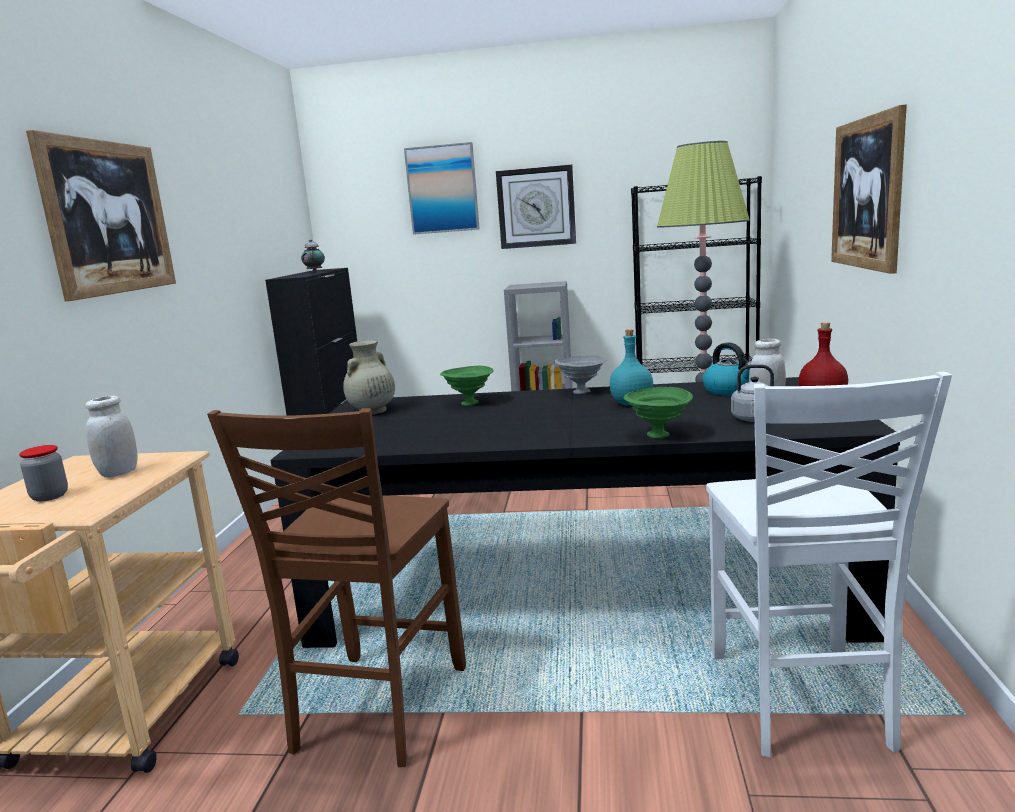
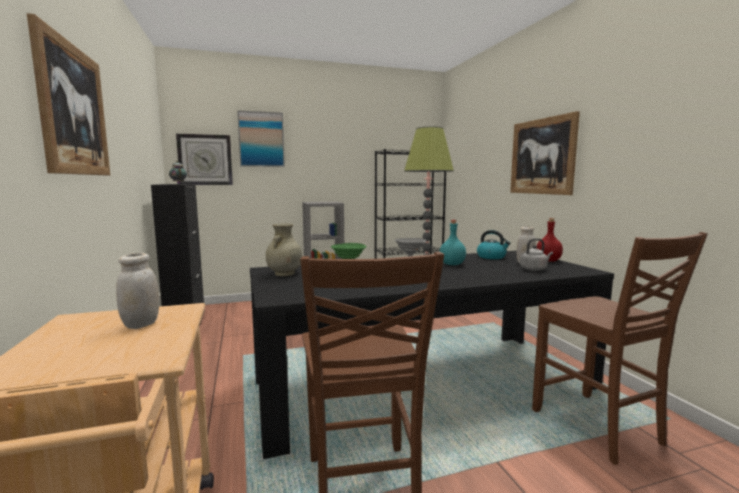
camera: 25 degrees left, 5 degrees down
jar [19,445,68,502] -> none
wall clock [496,165,576,249] -> wall clock moved to [176,134,233,185]
green bowl [624,387,693,438] -> none
white chair [706,372,952,757] -> brown chair [532,232,708,465]

